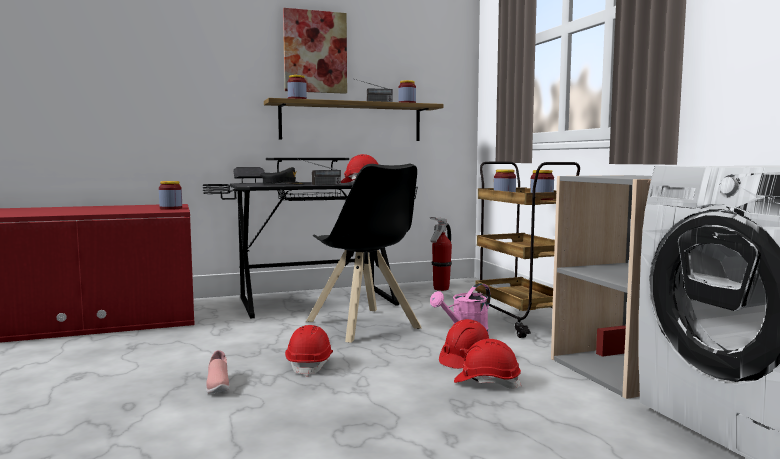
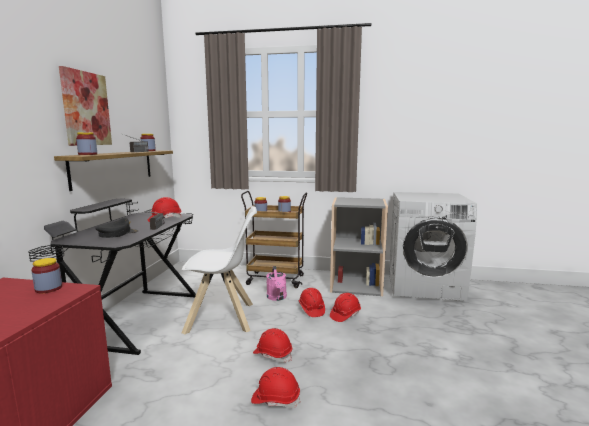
camera: 60 degrees left, 5 degrees up
pink shoe [206,350,230,394] -> red hard hat [251,367,301,408]
black chair [306,164,422,343] -> white chair [182,206,257,335]
fire extinguisher [430,217,452,291] -> none

